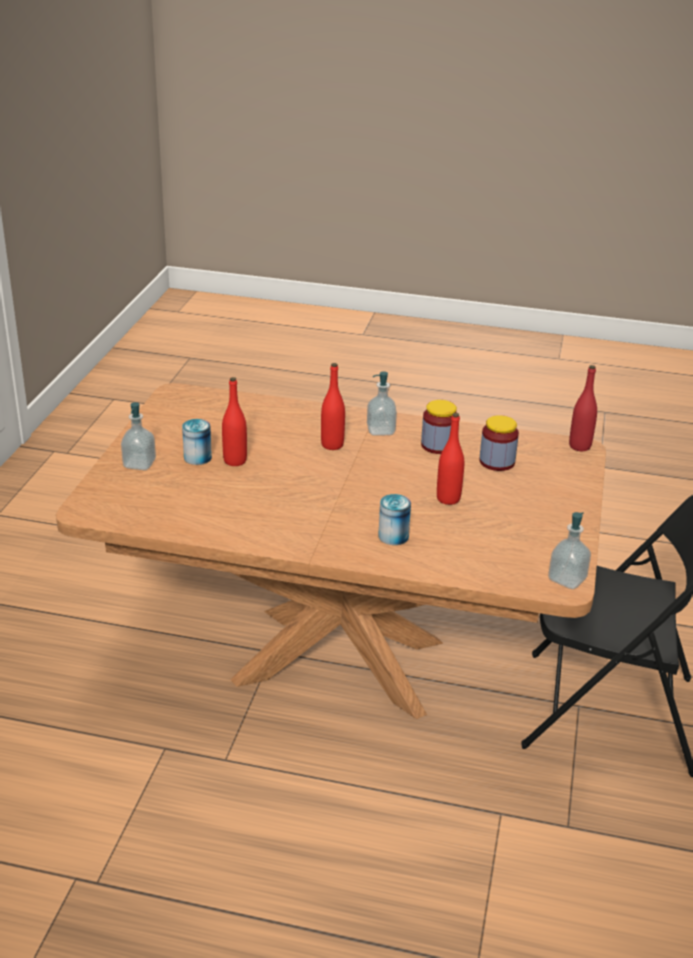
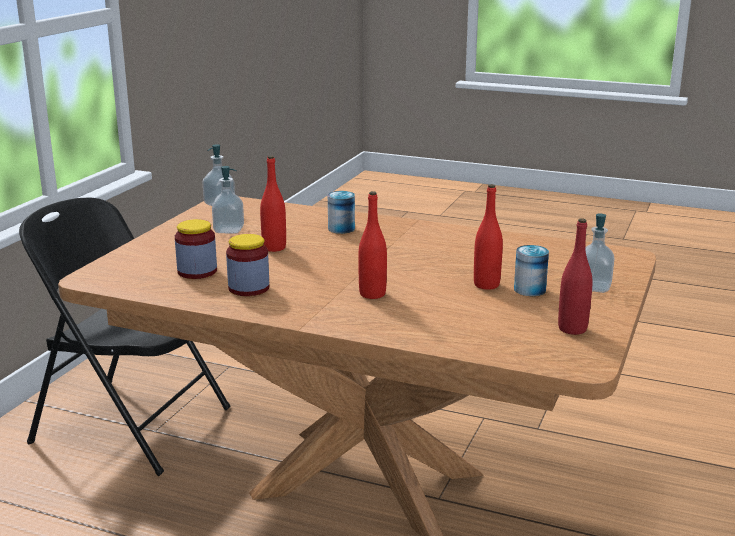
camera: 170 degrees left, 10 degrees down
soap dispenser [367,371,397,436] -> soap dispenser moved to [212,166,244,234]
red bottle [569,365,597,451] -> red bottle moved to [558,218,592,335]

